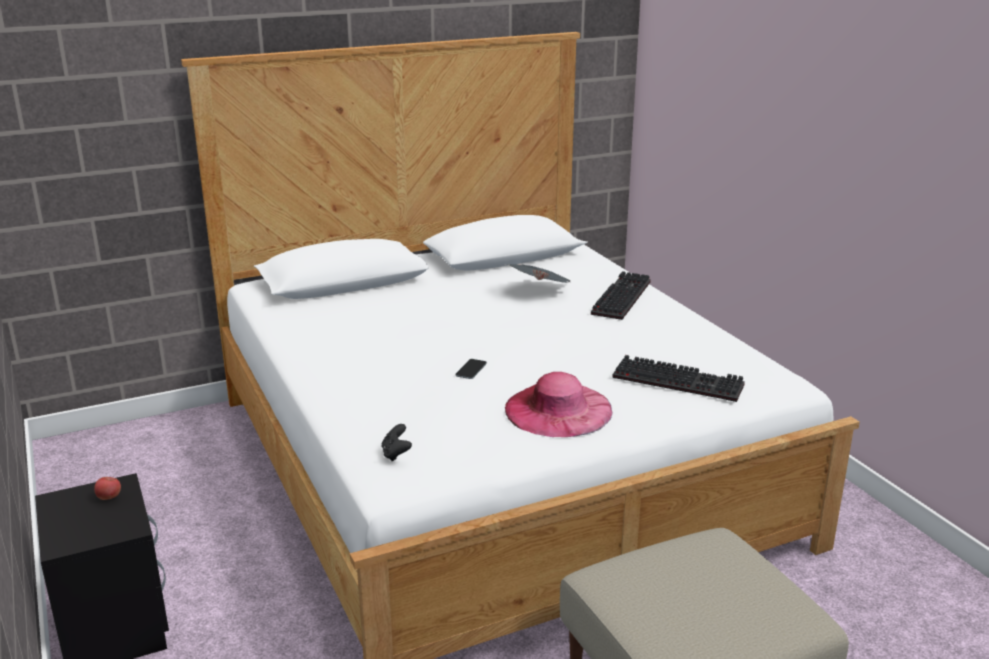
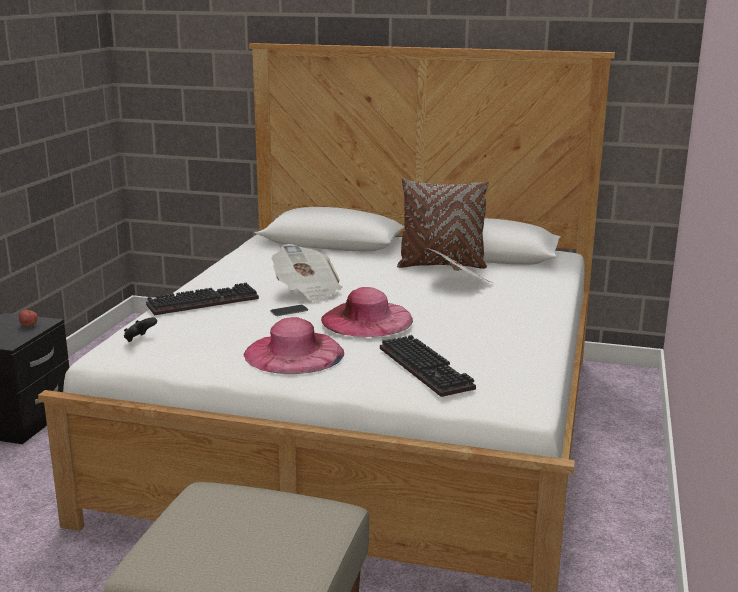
camera: 40 degrees right, 5 degrees down
keyboard [591,271,651,320] -> keyboard moved to [146,282,259,315]
none -> newspaper [272,244,343,303]
none -> pink hat [321,287,413,337]
none -> brown pillow [397,178,489,269]

